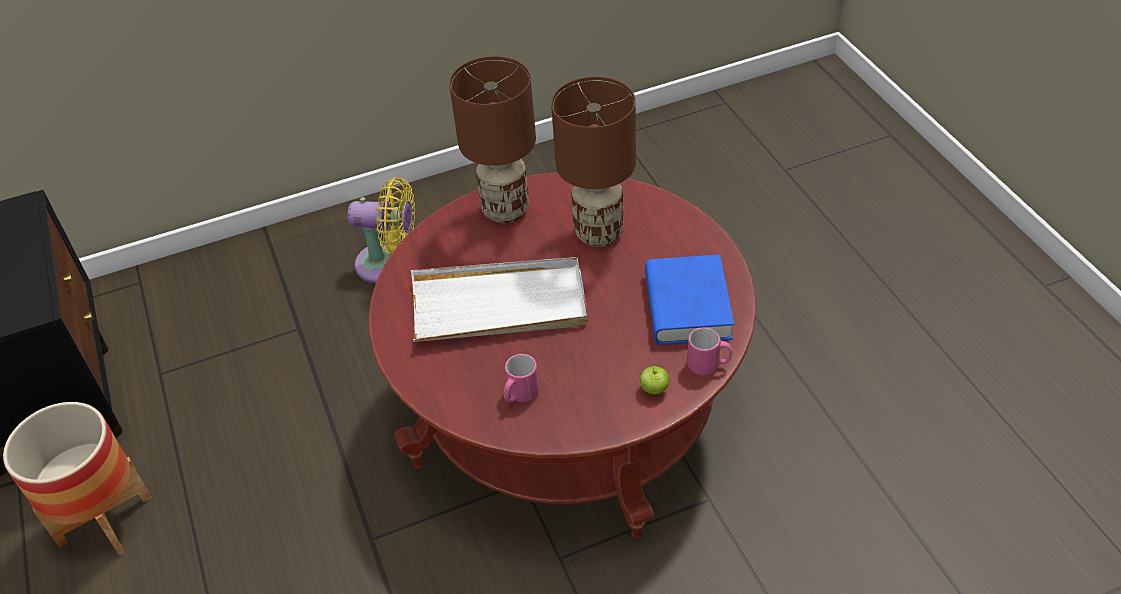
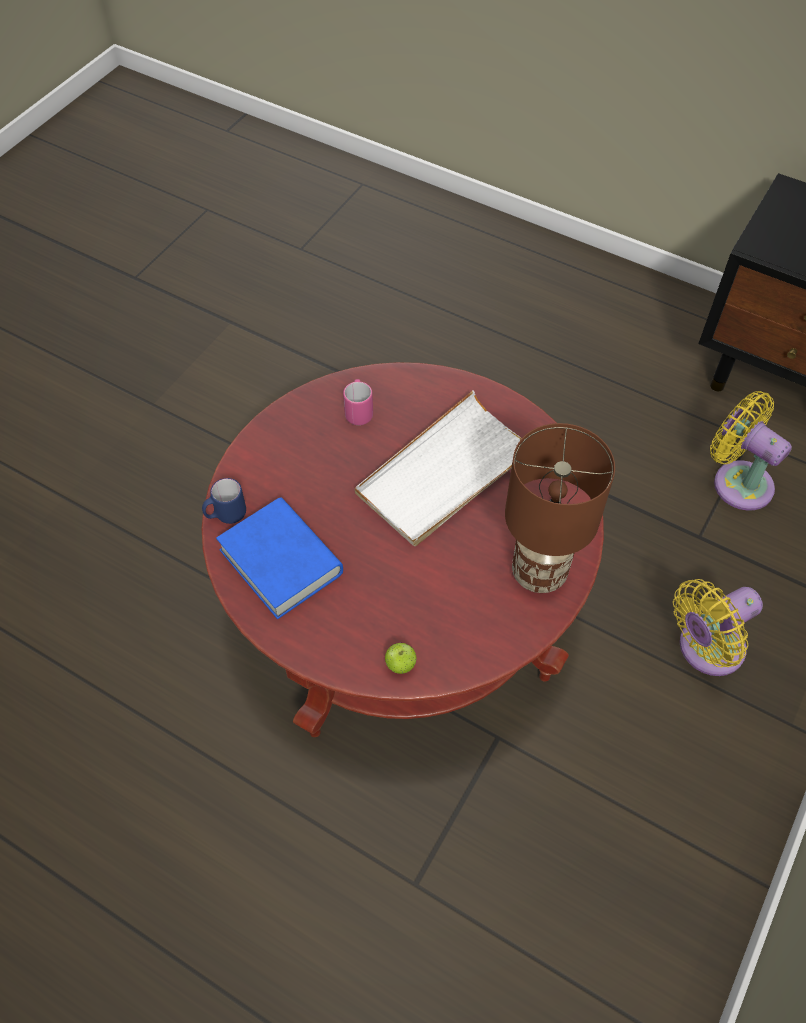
camera: 140 degrees right, 10 degrees up
planter [3,402,152,555] -> none
brown table lamp [551,76,636,247] -> none
apple [640,366,670,394] -> apple moved to [385,643,416,674]
pink mug [687,327,732,375] -> blue mug [202,478,246,524]
none -> yellow fan [710,391,792,511]

